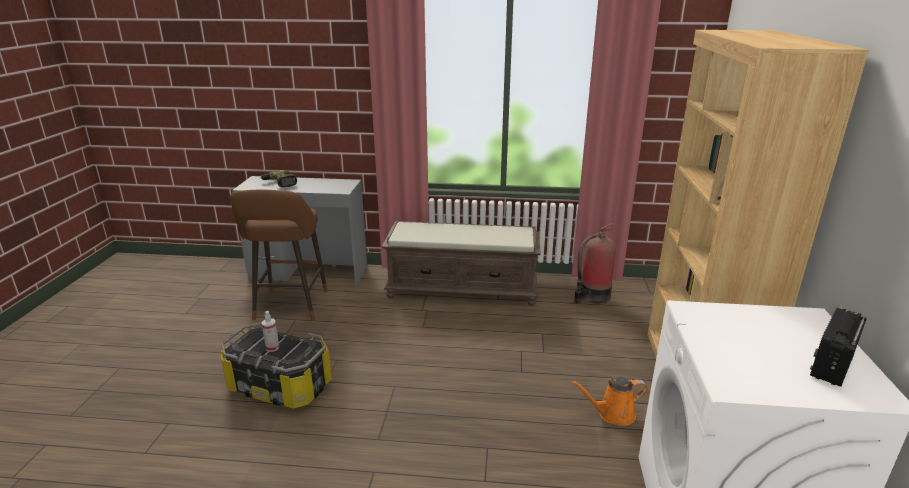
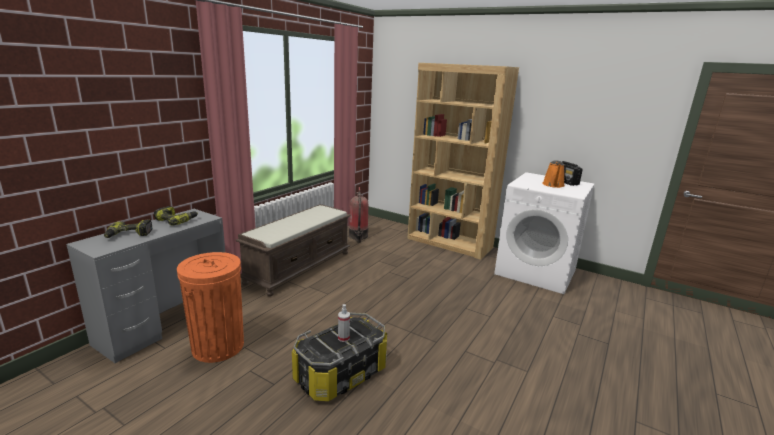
camera: 65 degrees left, 5 degrees down
brown stool [230,190,328,321] -> orange trash can [177,252,244,363]
orange watering can [571,377,648,426] -> orange watering can moved to [542,160,565,188]
none -> power drill [154,206,198,226]

